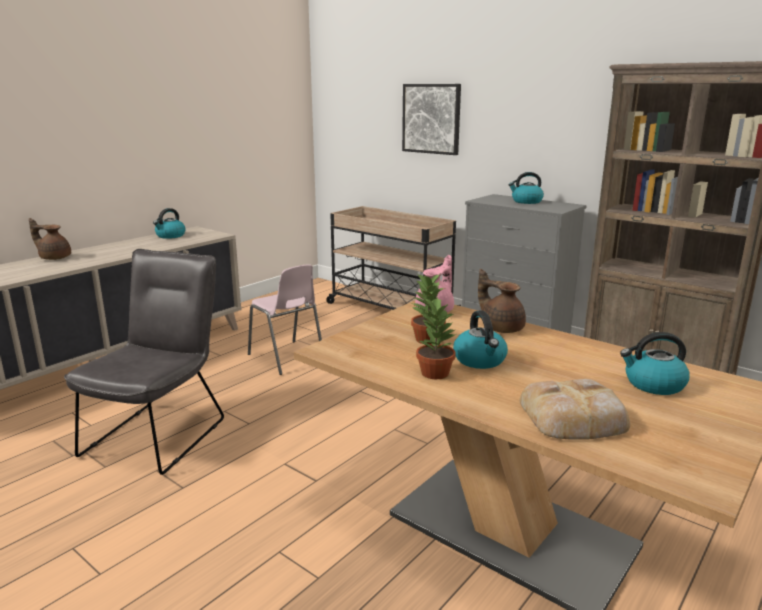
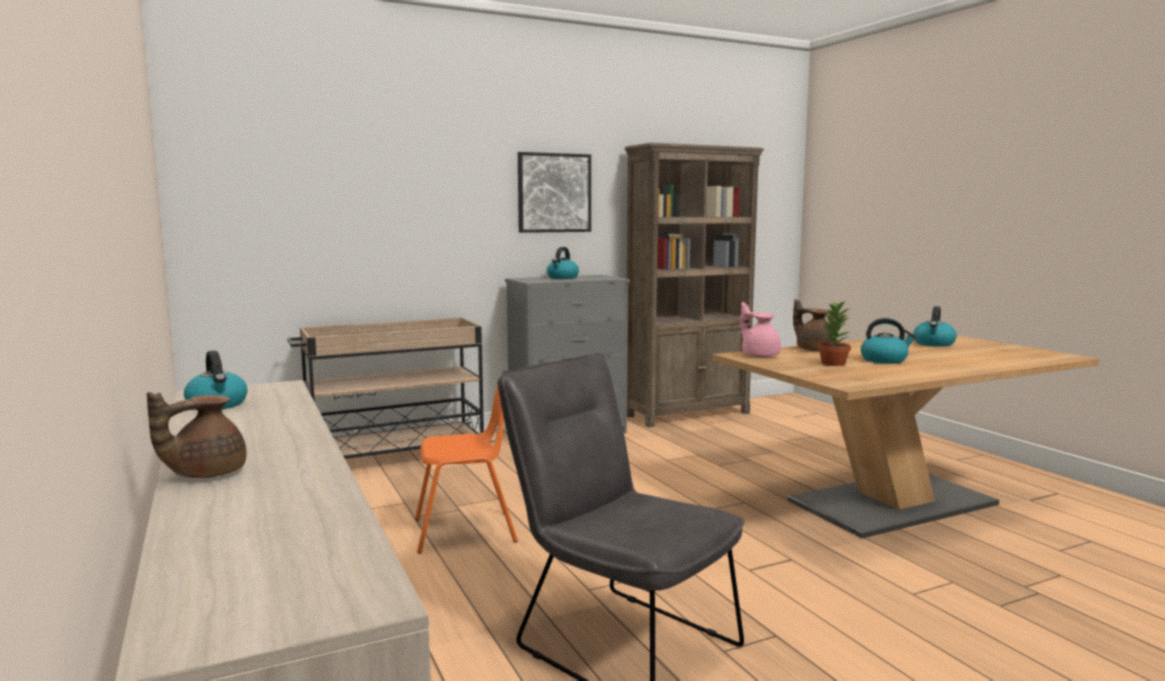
camera: 65 degrees left, 10 degrees down
pink chair [248,264,322,375] -> orange chair [415,386,518,554]
picture [402,84,461,155] -> picture moved to [518,152,591,233]
potted plant [416,297,456,379] -> none
brown teapot [478,269,526,333] -> brown teapot turned 75 degrees clockwise [793,299,832,351]
bread [520,379,630,440] -> none

